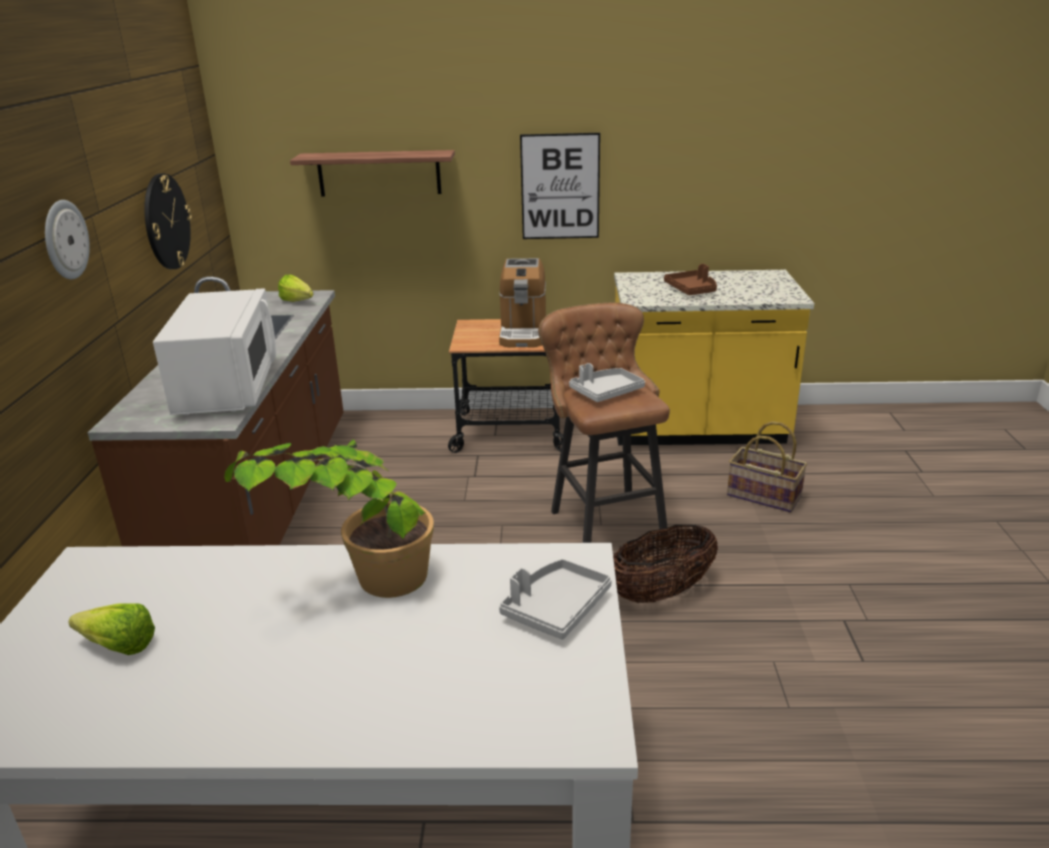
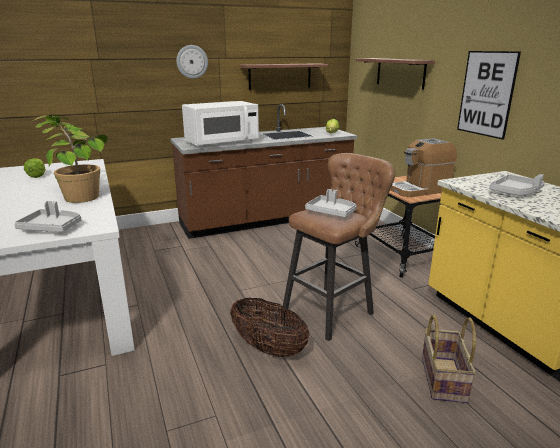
camera: 65 degrees right, 5 degrees down
wall clock [144,174,192,269] -> shelf [240,63,328,90]
brown tray [664,264,717,295] -> grey tray [489,174,545,195]

